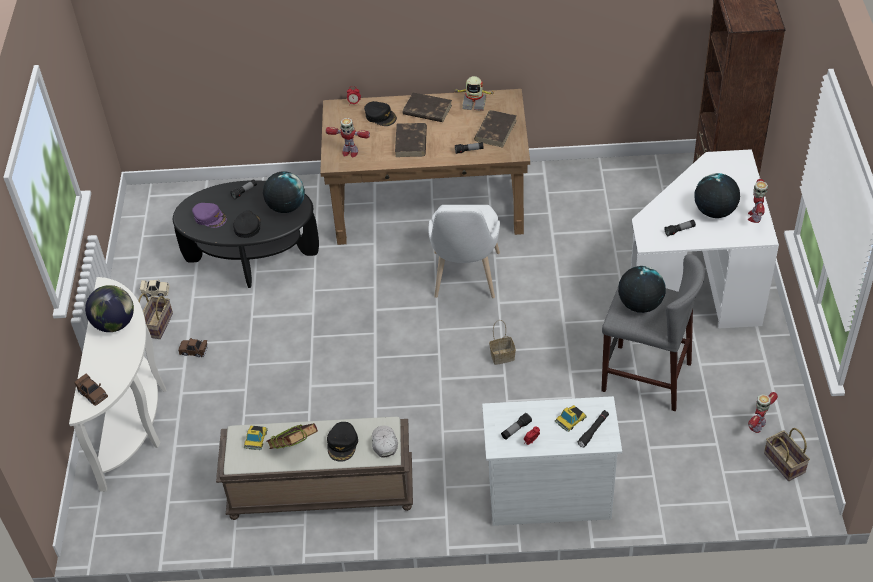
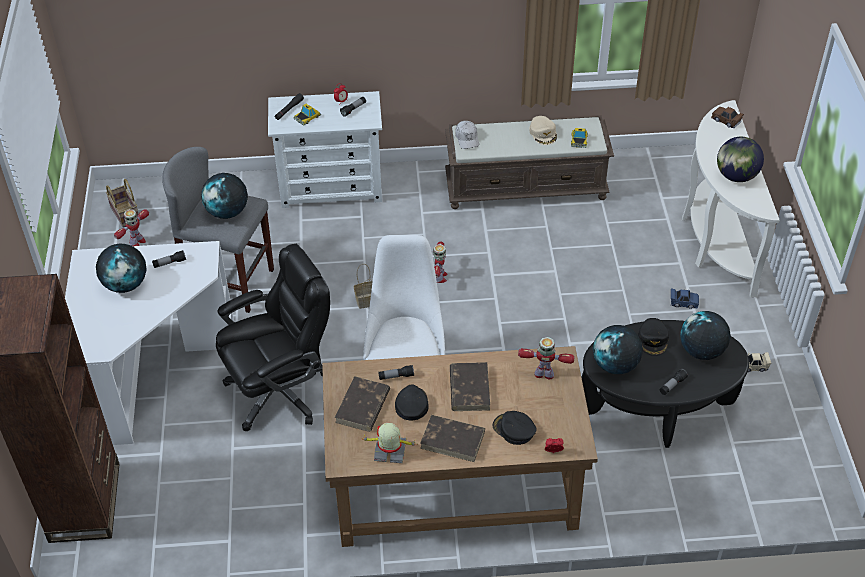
camera: 175 degrees right, 0 degrees up
basket [138,293,173,339] -> none
brown toy car [178,338,208,357] -> blue toy car [671,289,699,309]
purple cap [192,203,227,228] -> globe [680,311,731,360]
book [266,423,318,449] -> beige cap [529,116,557,145]
black cap [327,422,358,462] -> black cap moved to [395,385,429,421]
toy robot [748,179,768,223] -> toy robot moved to [433,242,448,283]
none -> black office chair [216,243,330,431]

